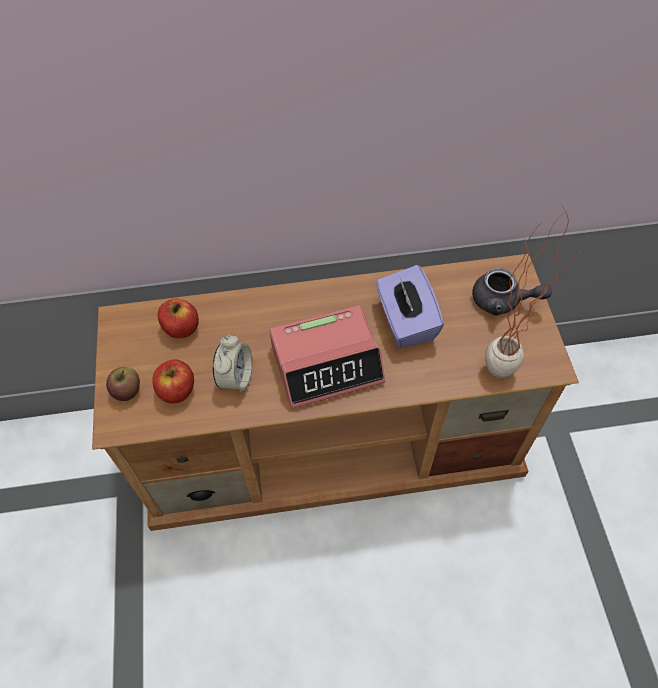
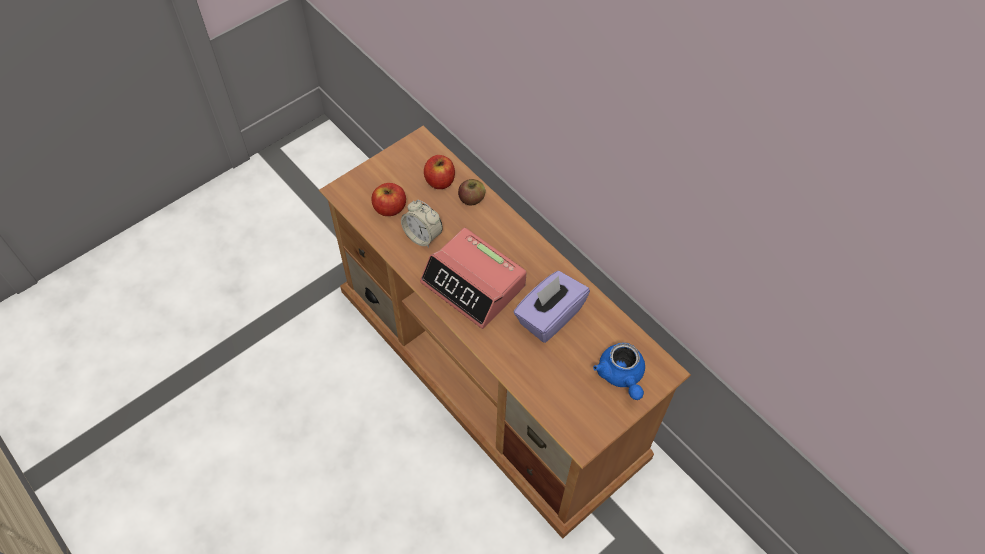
camera: 55 degrees right, 0 degrees up
apple [106,367,140,401] -> apple moved to [458,179,485,206]
alarm clock [213,334,253,393] -> alarm clock turned 60 degrees clockwise [401,200,443,248]
grey teapot [472,268,552,315] -> blue teapot [593,343,645,400]
potted plant [485,206,587,378] -> none

